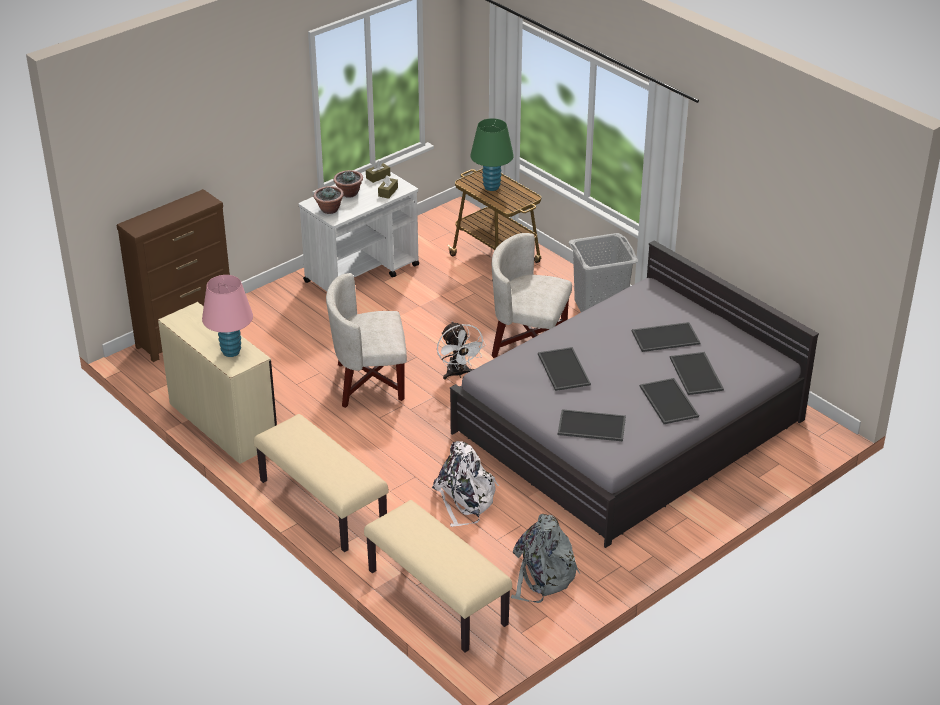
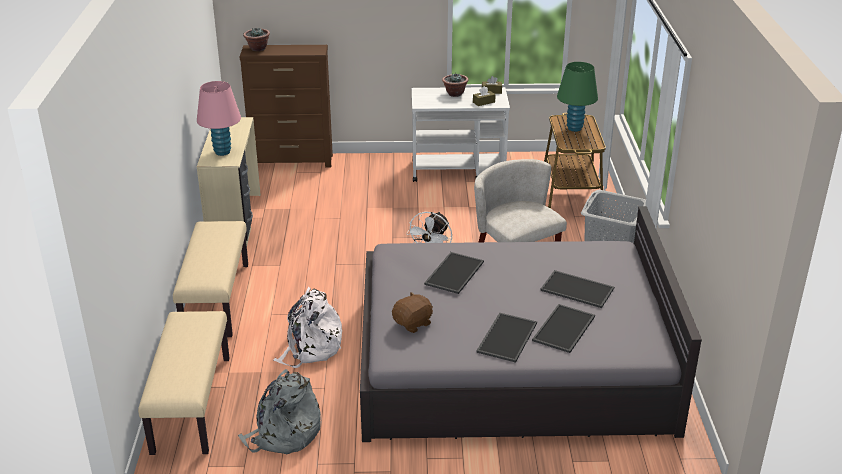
camera: 40 degrees right, 5 degrees down
potted plant [313,186,344,214] -> potted plant moved to [243,27,270,51]
white armchair [326,273,407,408] -> none
tray [558,409,626,441] -> brown plush toy [392,292,433,333]

